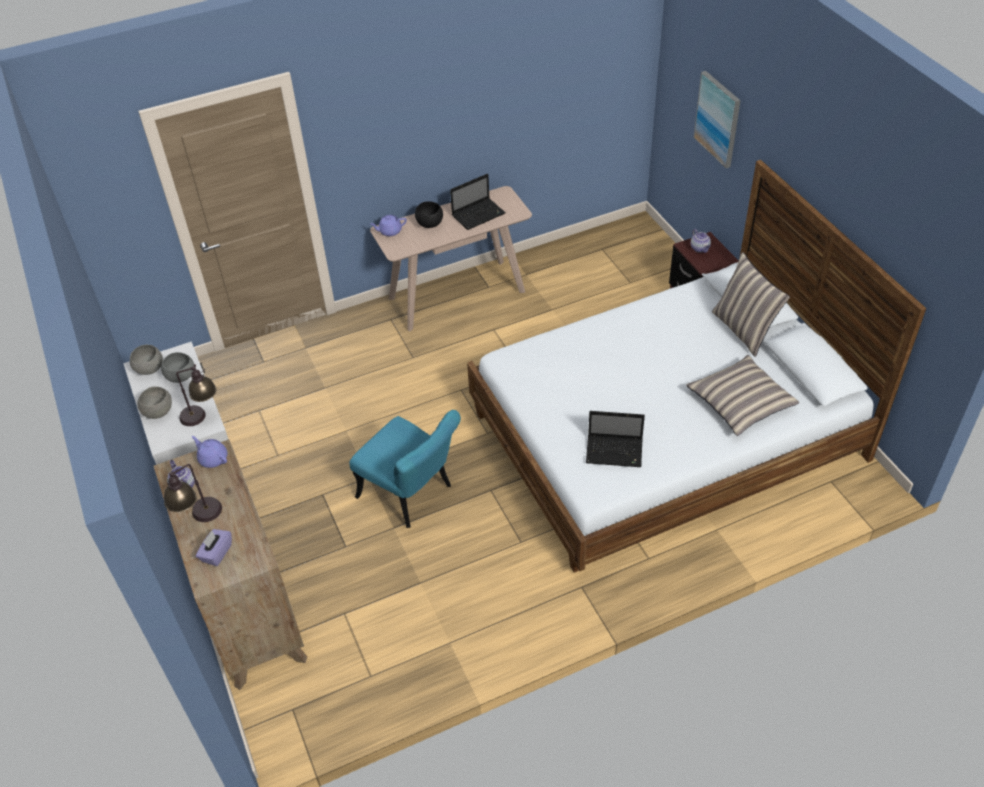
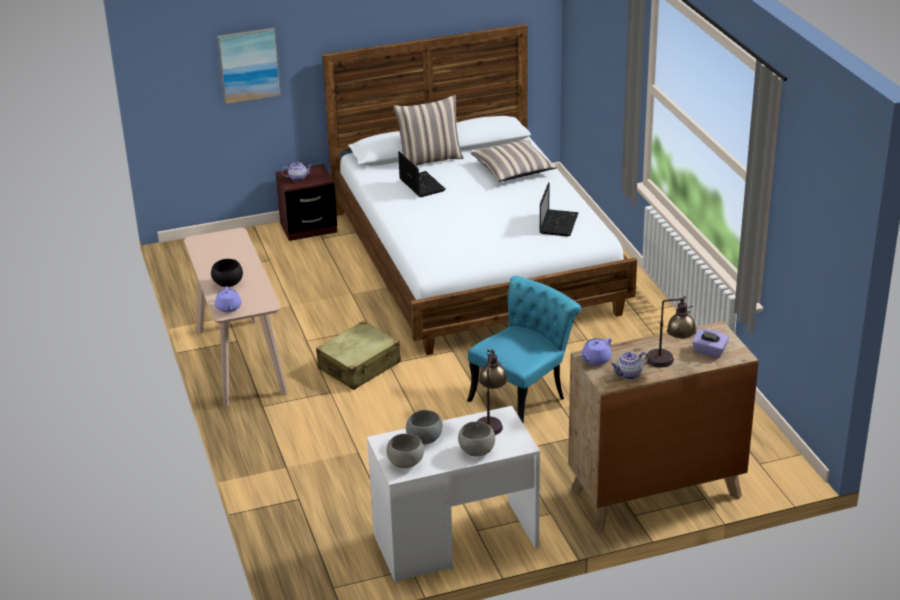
camera: 85 degrees left, 15 degrees down
laptop [450,174,506,230] -> laptop moved to [398,151,445,197]
none -> beige suitcase [316,321,401,390]

